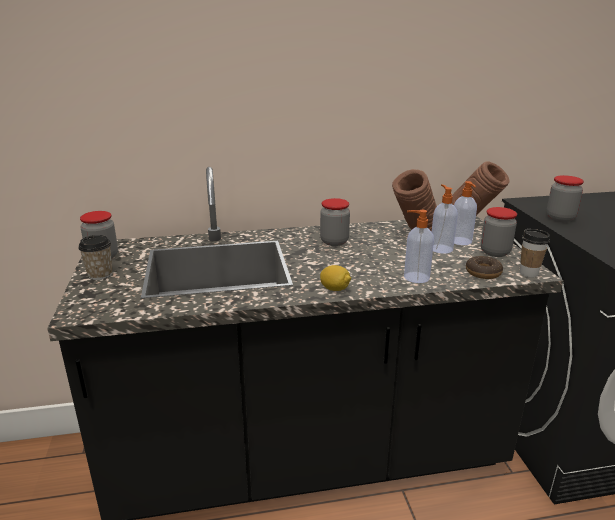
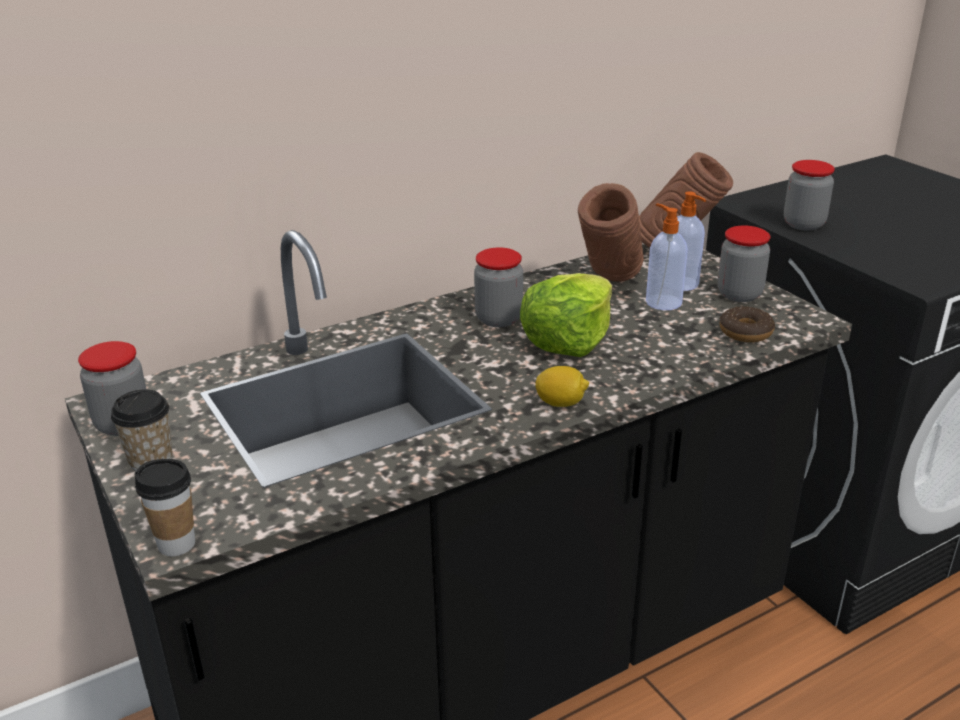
camera: 20 degrees left, 5 degrees up
soap dispenser [404,210,434,283] -> none
cup [520,229,550,277] -> cup moved to [135,459,195,556]
none -> lettuce [520,273,612,357]

